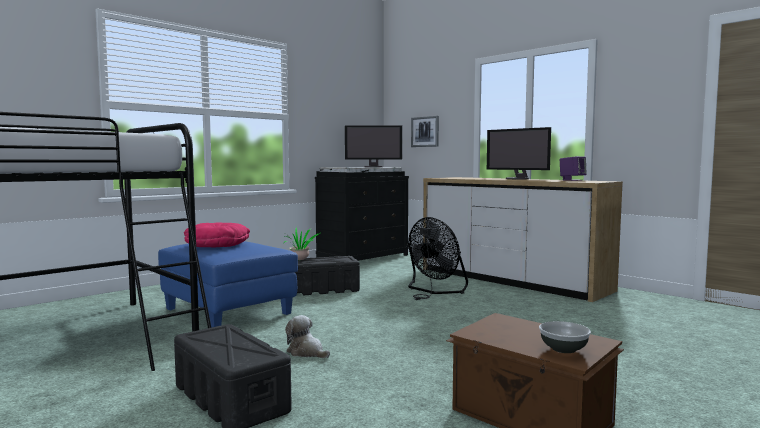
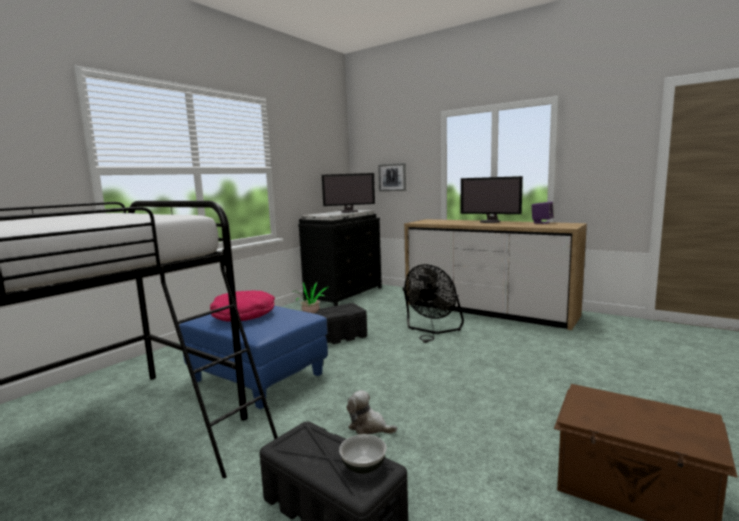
camera: 10 degrees left, 5 degrees up
bowl [539,321,591,353] -> bowl moved to [339,434,387,474]

